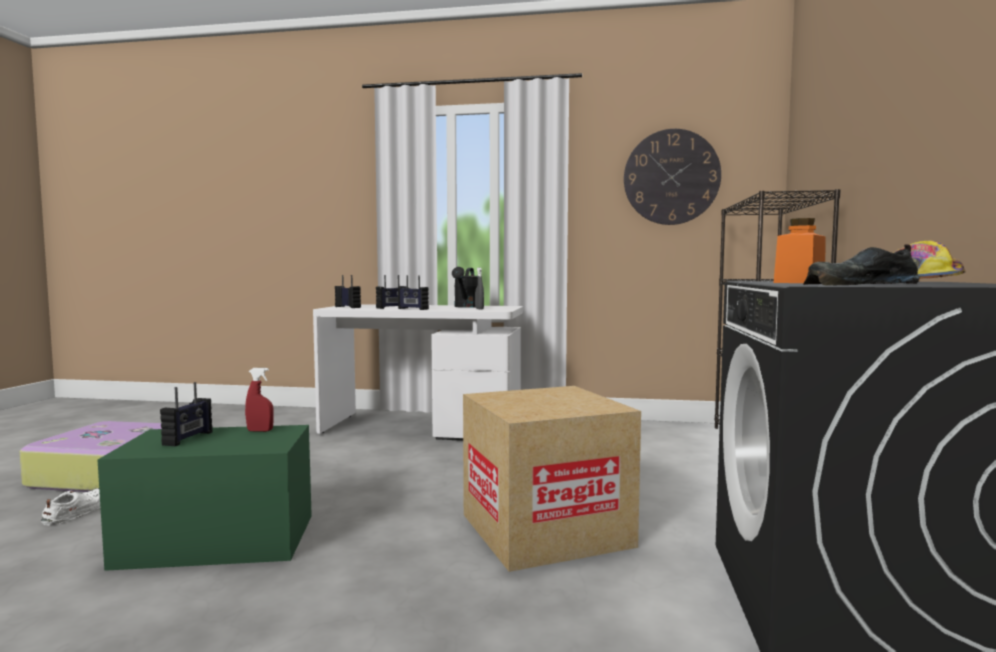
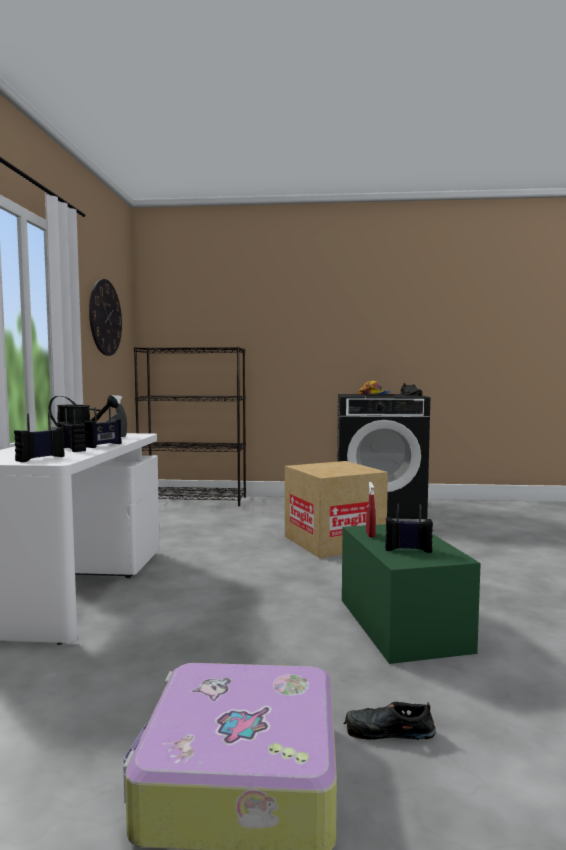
camera: 95 degrees left, 0 degrees up
white shoe [41,488,100,525] -> black shoe [344,702,436,740]
orange jar [774,218,825,283] -> none

